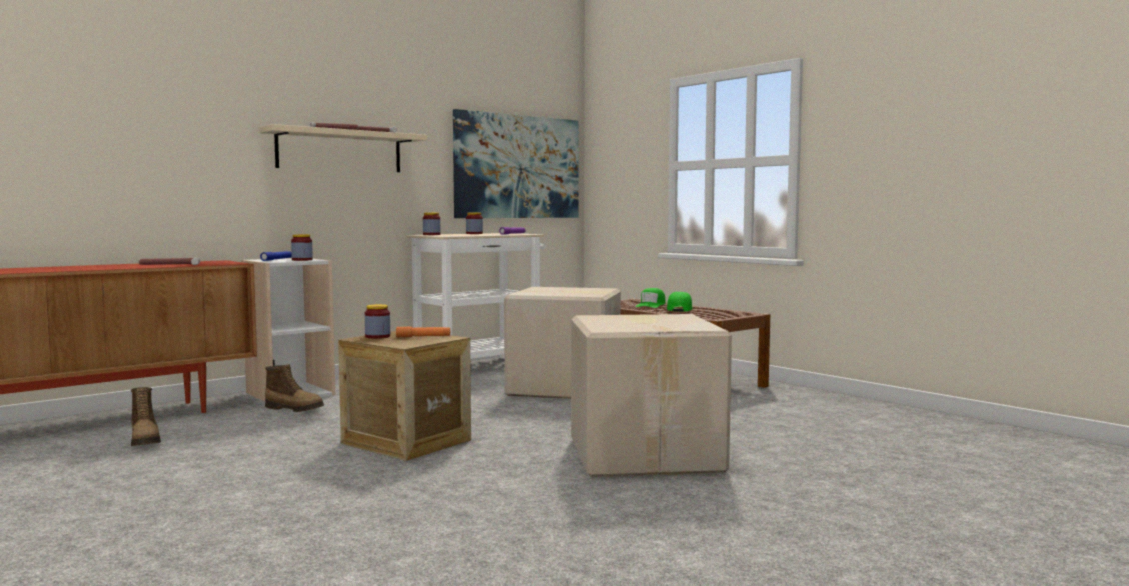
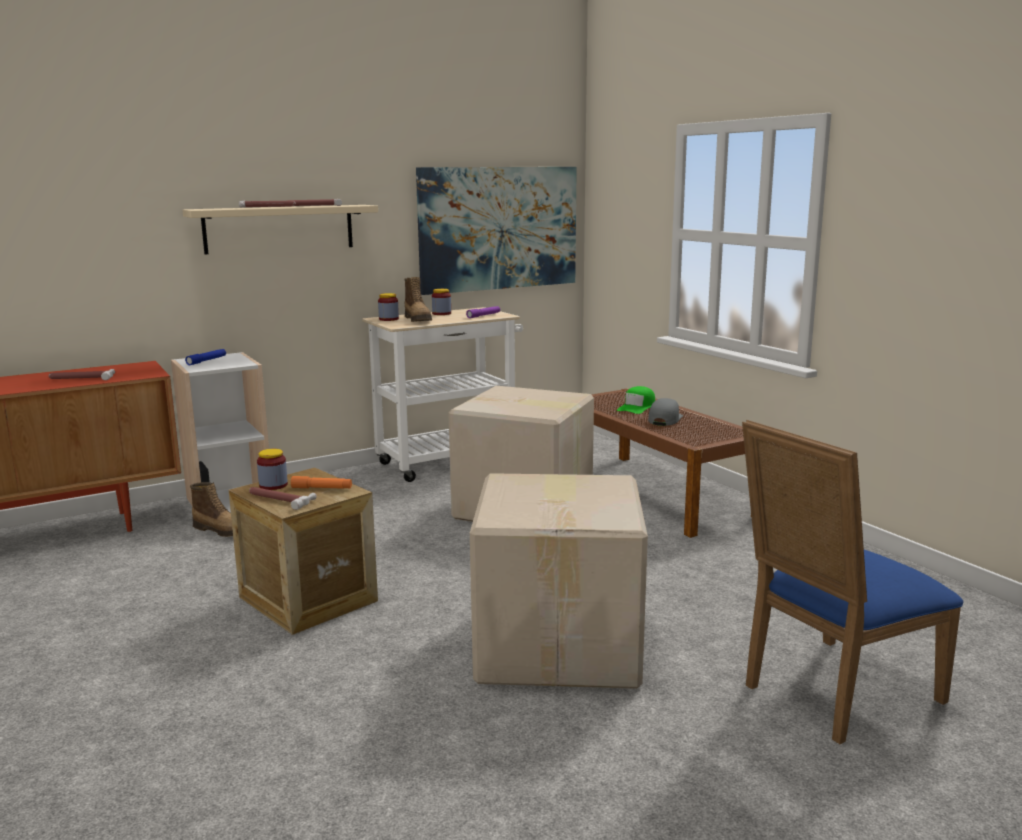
camera: 10 degrees right, 10 degrees up
boot [131,387,161,446] -> boot moved to [404,277,432,322]
jar [291,234,313,261] -> none
green cap [667,292,693,312] -> grey cap [648,398,683,426]
none -> hammer [249,487,317,510]
none -> blue chair [742,420,964,744]

